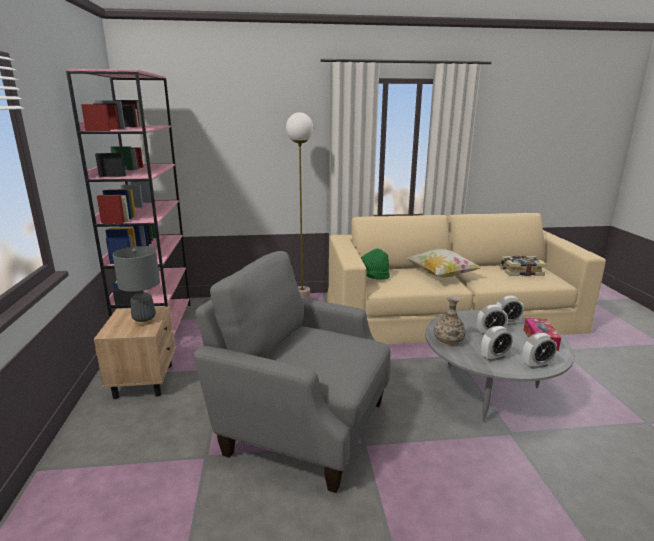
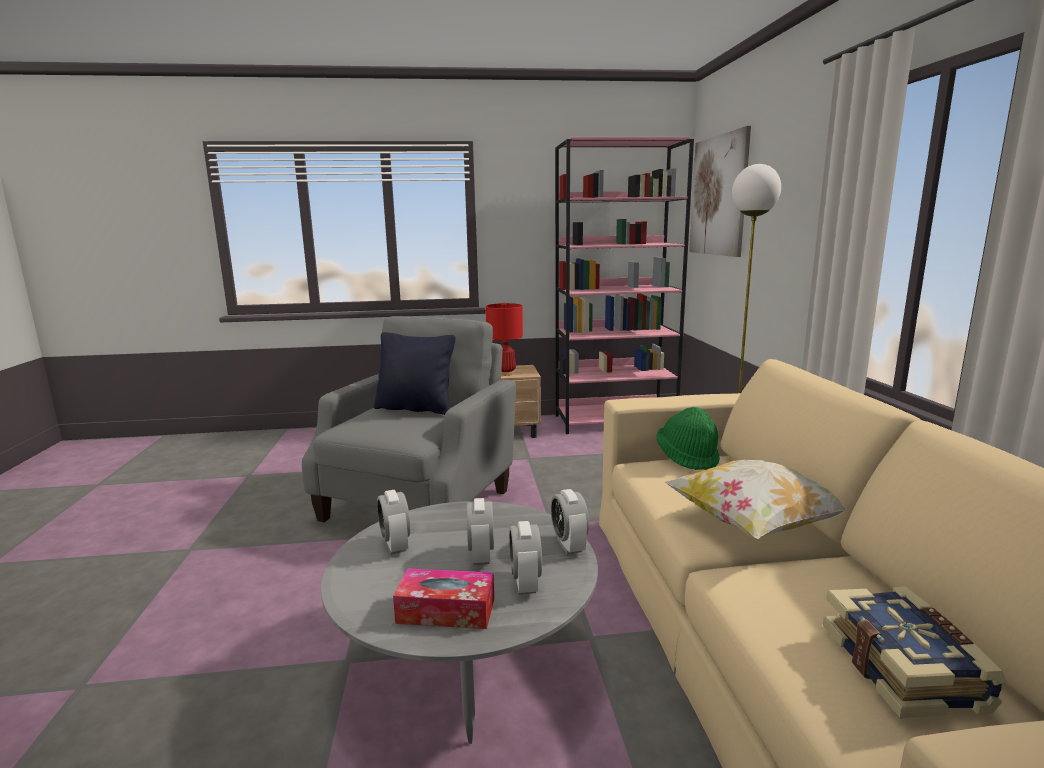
camera: 90 degrees right, 5 degrees down
grey table lamp [113,246,160,326] -> red table lamp [486,303,523,376]
vase [434,296,466,346] -> none
alarm clock [522,333,557,369] -> alarm clock moved to [551,489,589,555]
none -> black pillow [374,332,455,415]
none -> picture [689,126,751,257]

